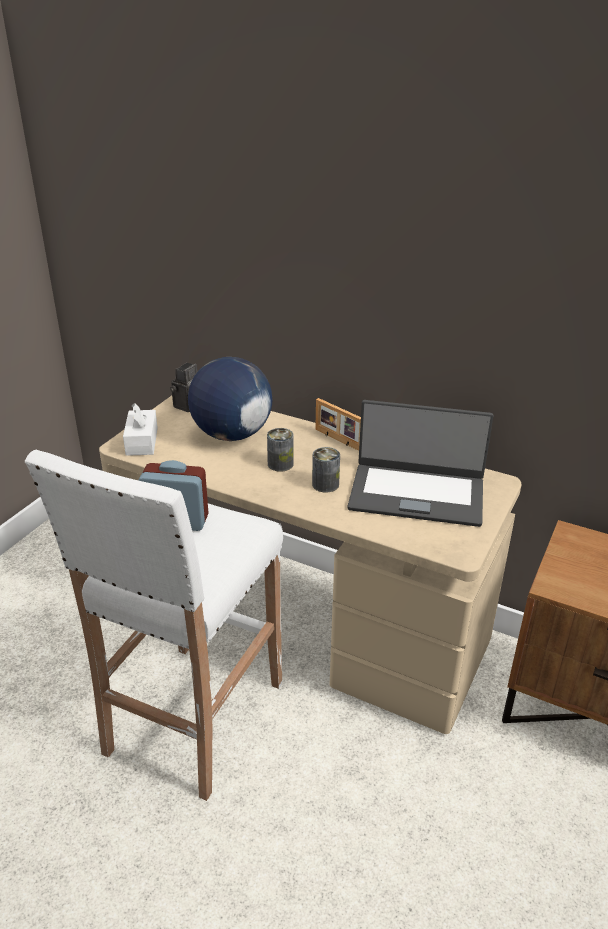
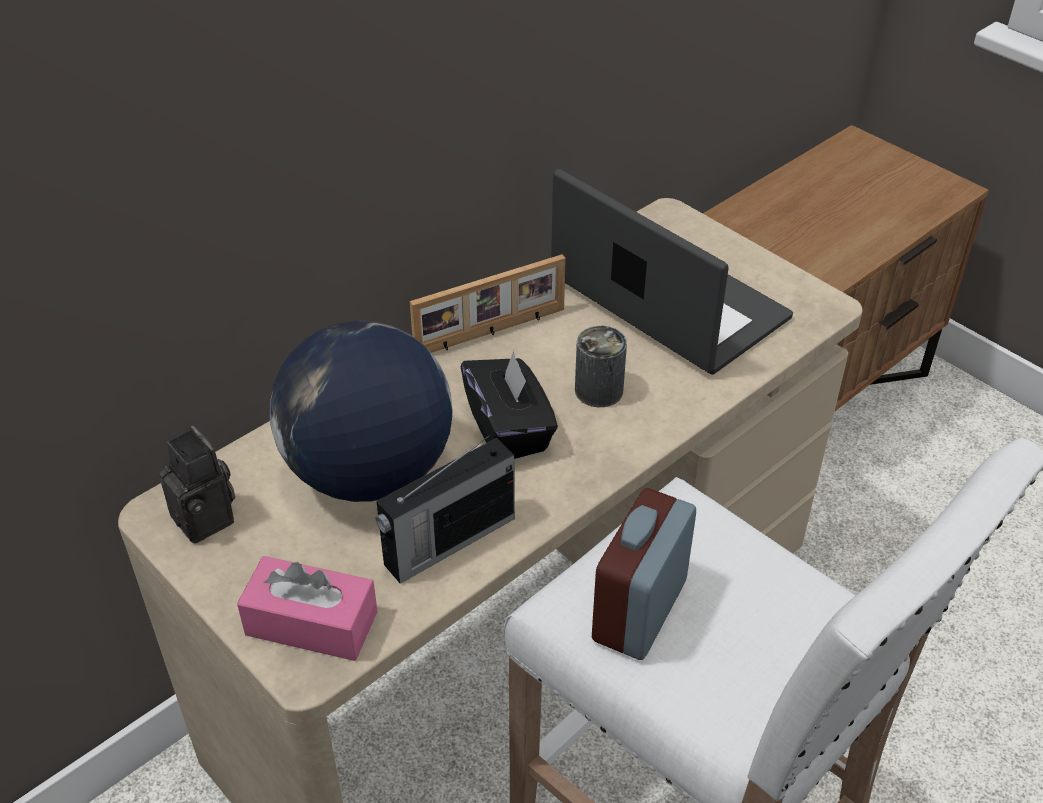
camera: 70 degrees left, 10 degrees up
white tissue box [123,403,158,456] -> pink tissue box [237,556,378,661]
can [267,428,294,472] -> black tissue box [461,351,558,459]
laptop [347,400,493,527] -> laptop turned 75 degrees counterclockwise [551,169,793,375]
none -> radio [376,435,515,584]

